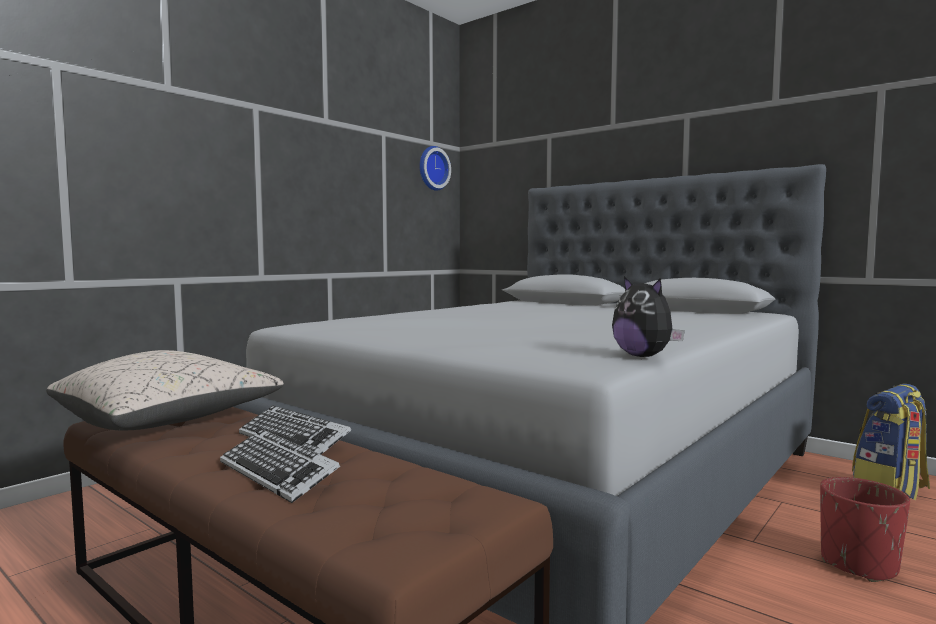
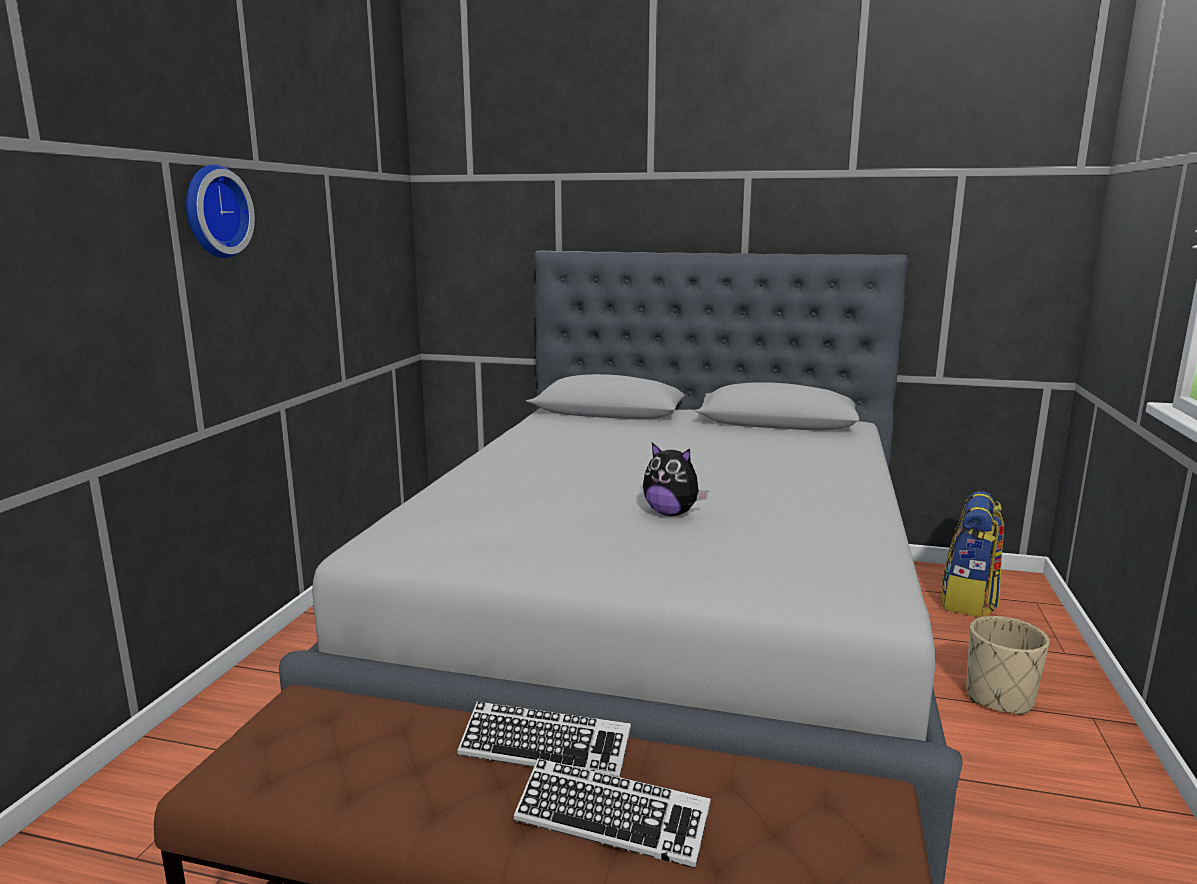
camera: 25 degrees left, 10 degrees up
beige pillow [46,350,284,430] -> none
wall clock [419,146,451,191] -> wall clock moved to [186,164,255,258]
plush toy [612,277,685,357] -> plush toy moved to [643,443,708,516]
red planter [820,477,910,582] -> beige planter [966,616,1050,716]

